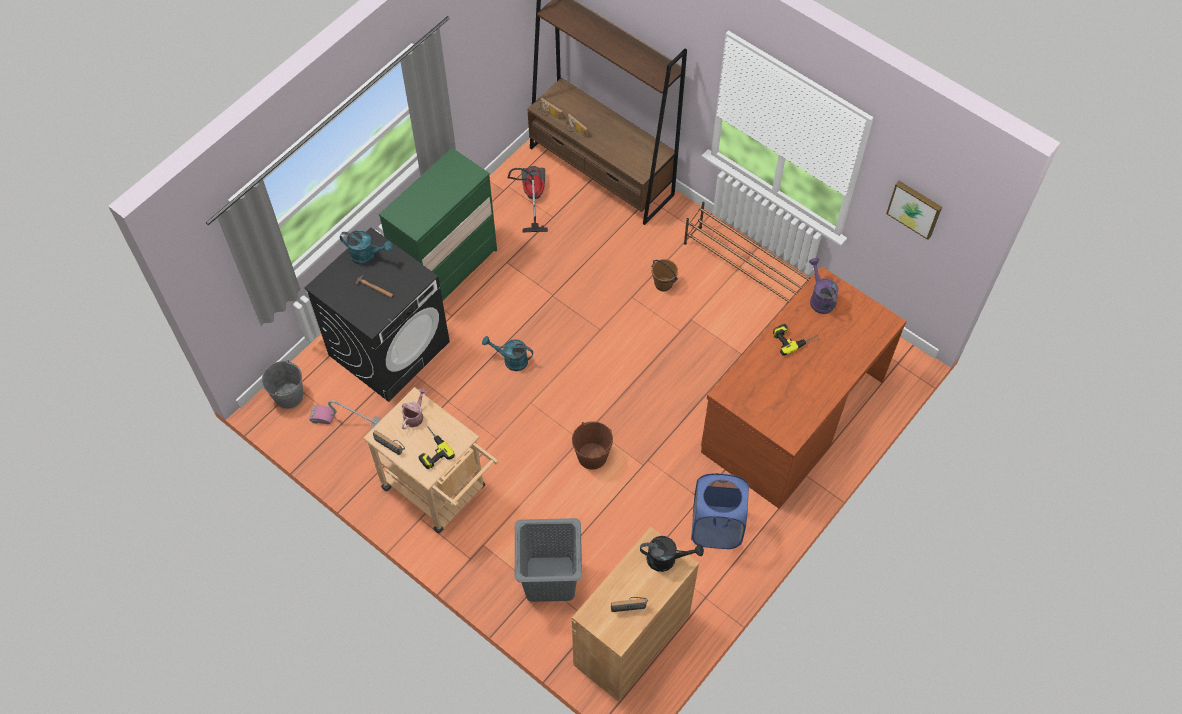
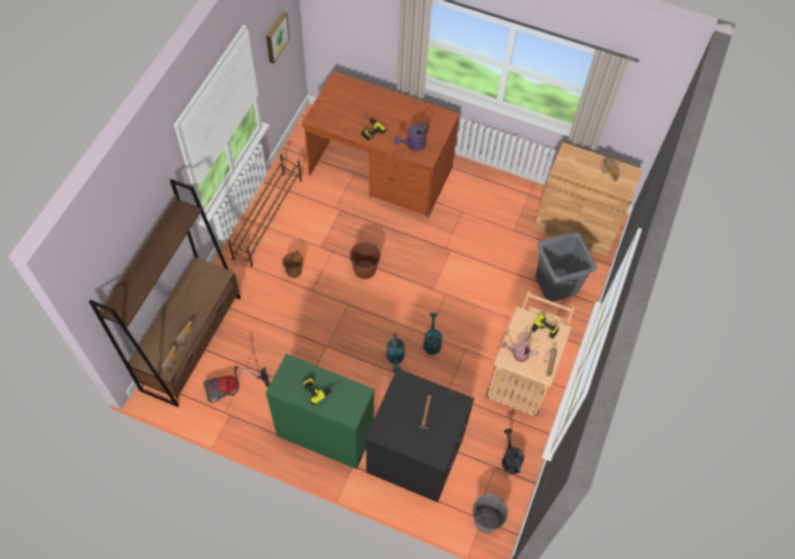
camera: 110 degrees left, 0 degrees up
vacuum cleaner [310,400,380,429] -> none
turquoise watering can [340,230,393,265] -> turquoise watering can moved to [423,313,443,355]
brown bucket [572,421,613,470] -> brown bucket moved to [350,242,380,279]
black watering can [640,536,704,572] -> black watering can moved to [502,429,524,474]
blue laundry basket [691,473,749,549] -> none
purple watering can [809,258,839,314] -> purple watering can moved to [394,122,430,151]
none -> power drill [302,375,341,405]

